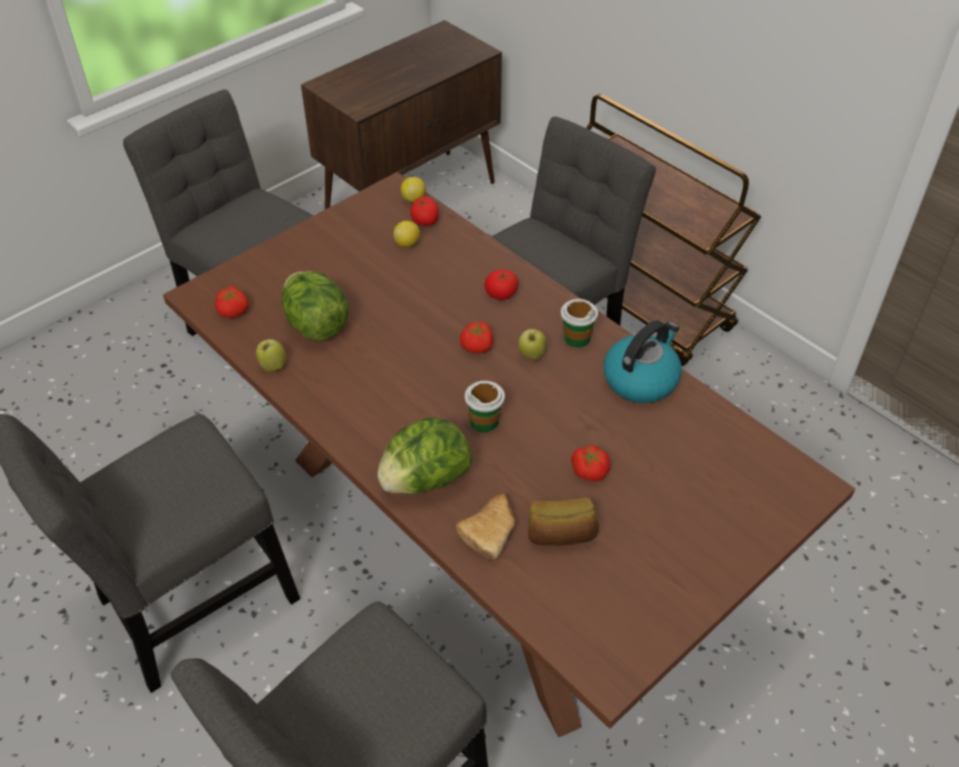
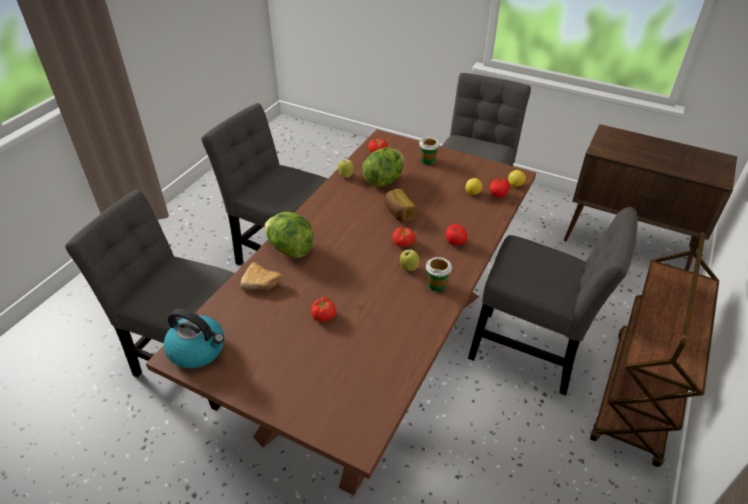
camera: 70 degrees right, 5 degrees down
cup [465,381,505,433] -> cup moved to [419,137,440,165]
bread [528,498,599,546] -> bread moved to [384,189,416,222]
kettle [604,320,682,403] -> kettle moved to [164,309,224,368]

